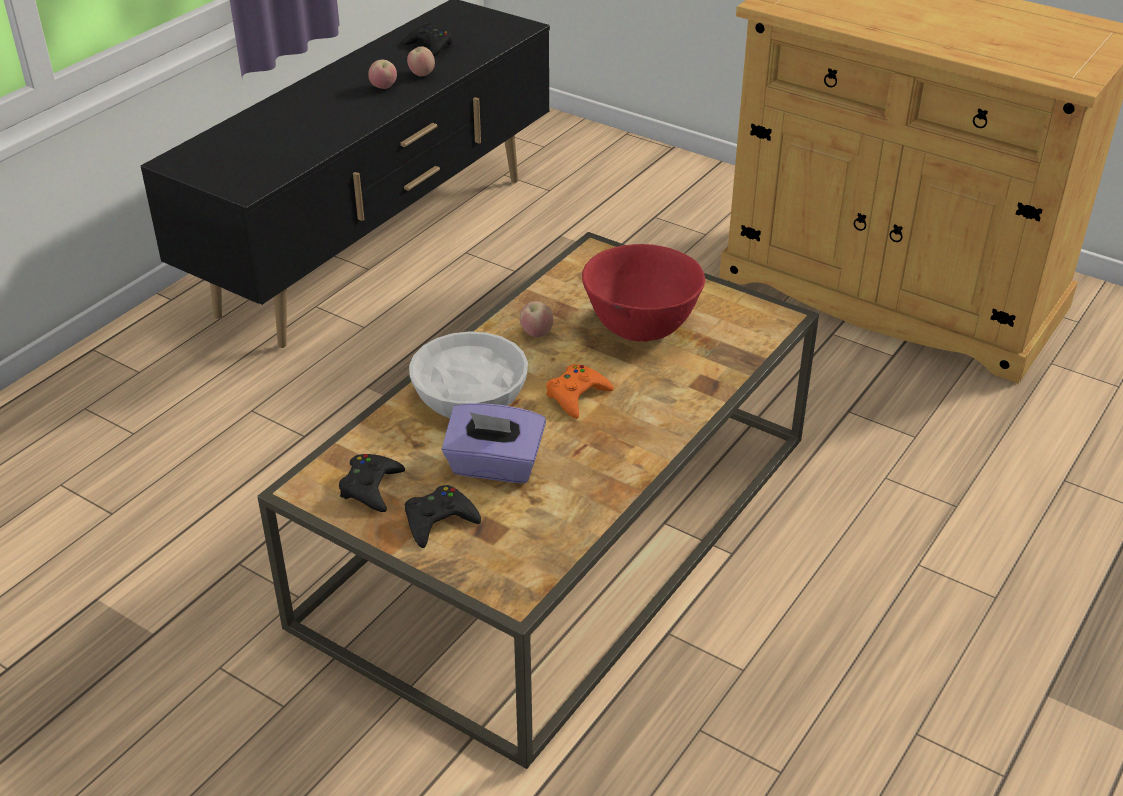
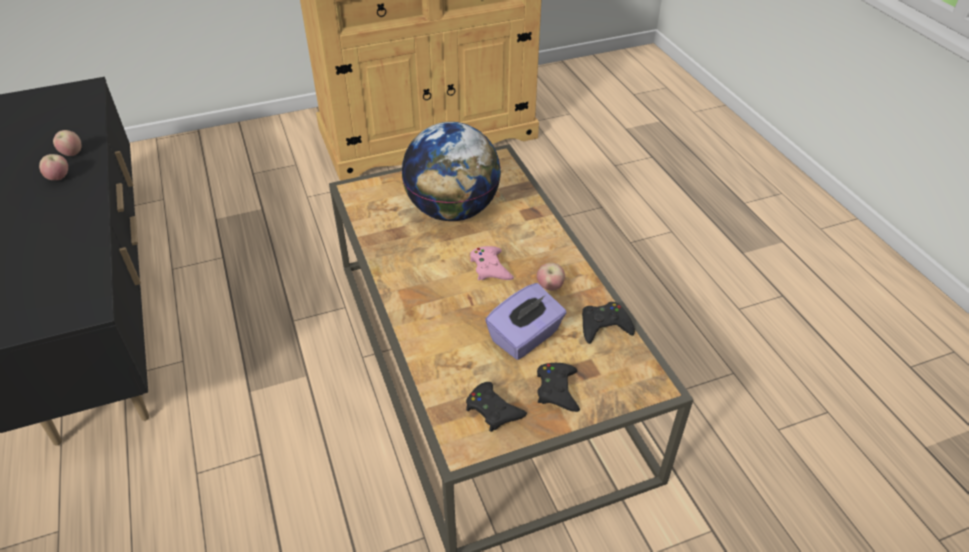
camera: 55 degrees left, 5 degrees up
black game controller [403,23,452,56] -> black game controller moved to [582,302,635,344]
white bowl [409,331,528,418] -> none
apple [520,301,553,337] -> apple moved to [537,263,565,291]
orange game controller [546,364,613,419] -> pink game controller [470,246,514,280]
red bowl [582,244,705,341] -> globe [401,122,501,221]

